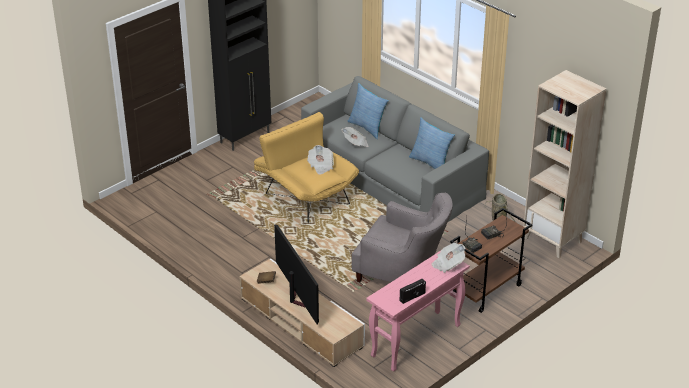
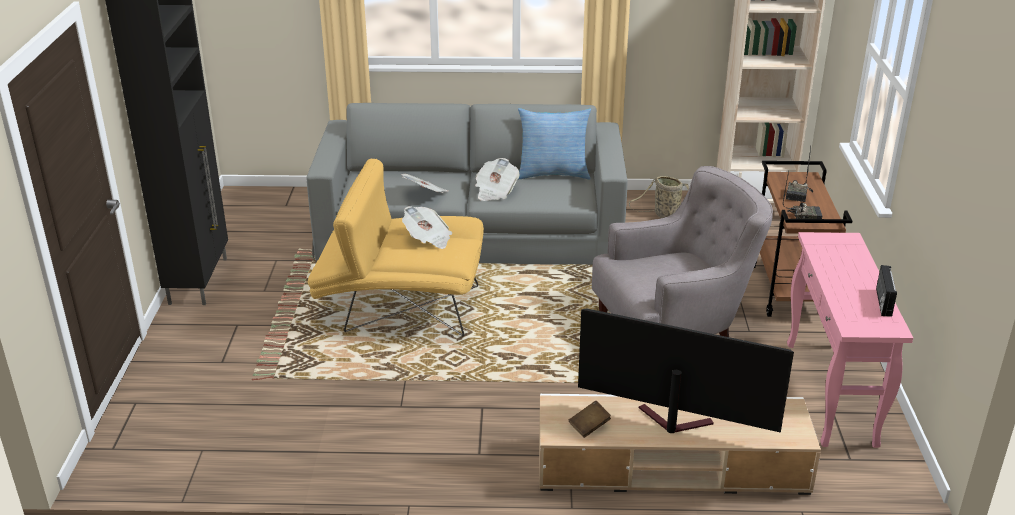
camera: 45 degrees left, 5 degrees down
pillow [347,83,389,139] -> none
newspaper [431,243,466,273] -> newspaper moved to [475,158,520,201]

